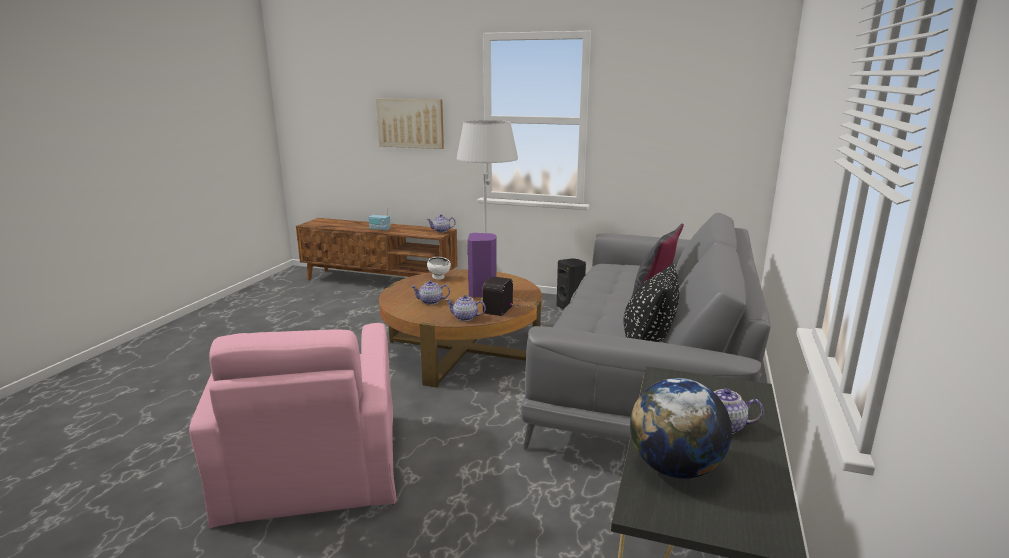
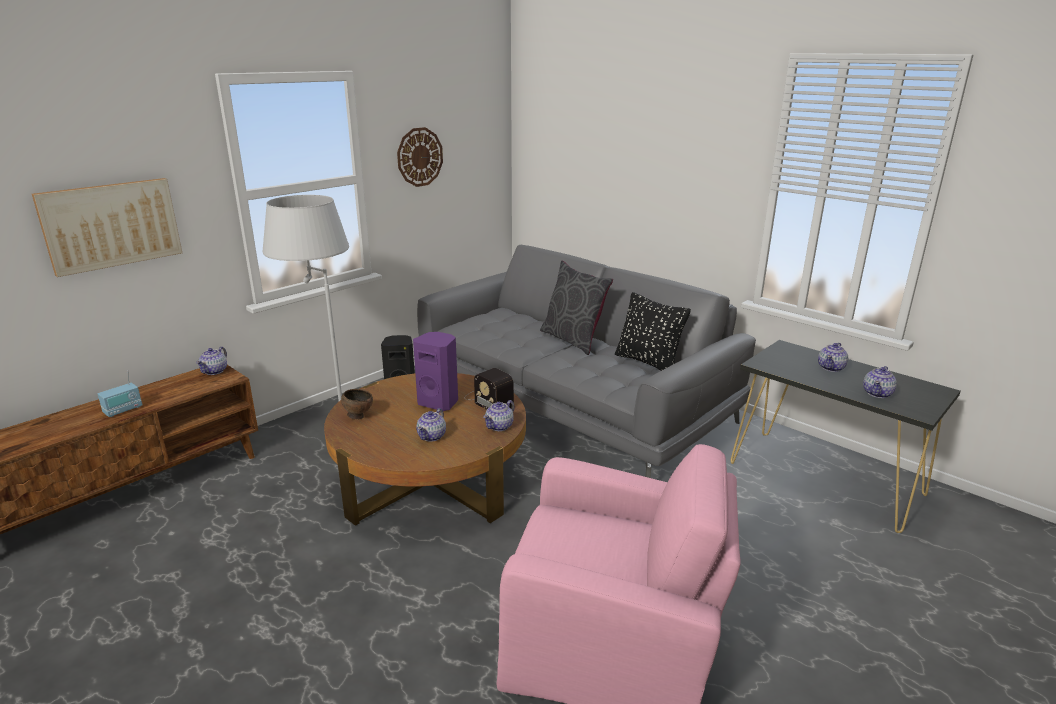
camera: 65 degrees left, 5 degrees up
white bowl [427,257,451,280] -> brown bowl [341,389,373,419]
globe [630,378,732,479] -> teapot [863,366,897,398]
none -> wall clock [397,127,443,187]

